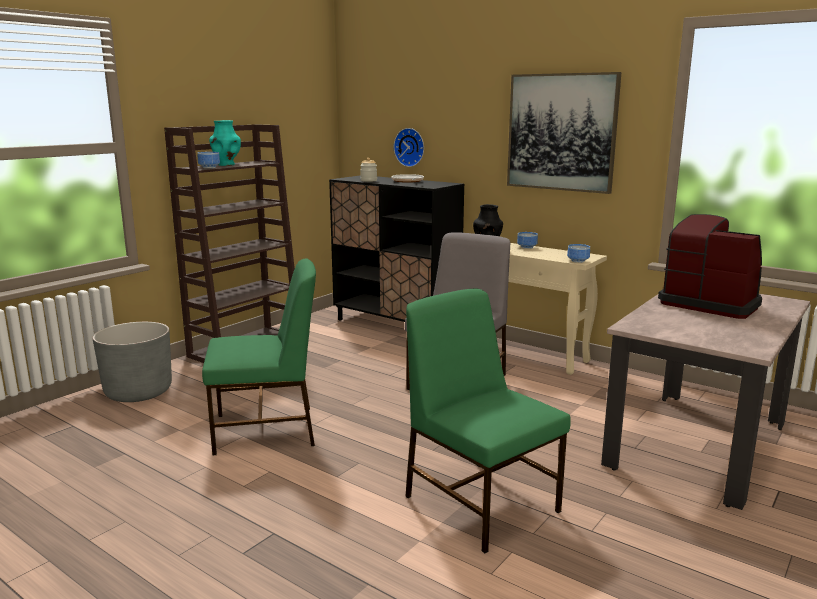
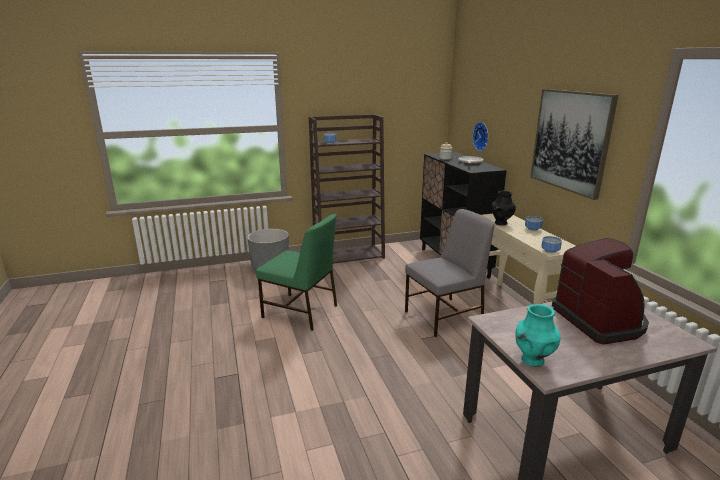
camera: 35 degrees right, 5 degrees up
turquoise vase [209,120,241,166] -> turquoise vase moved to [516,304,561,367]
green chair [405,289,571,553] -> none

